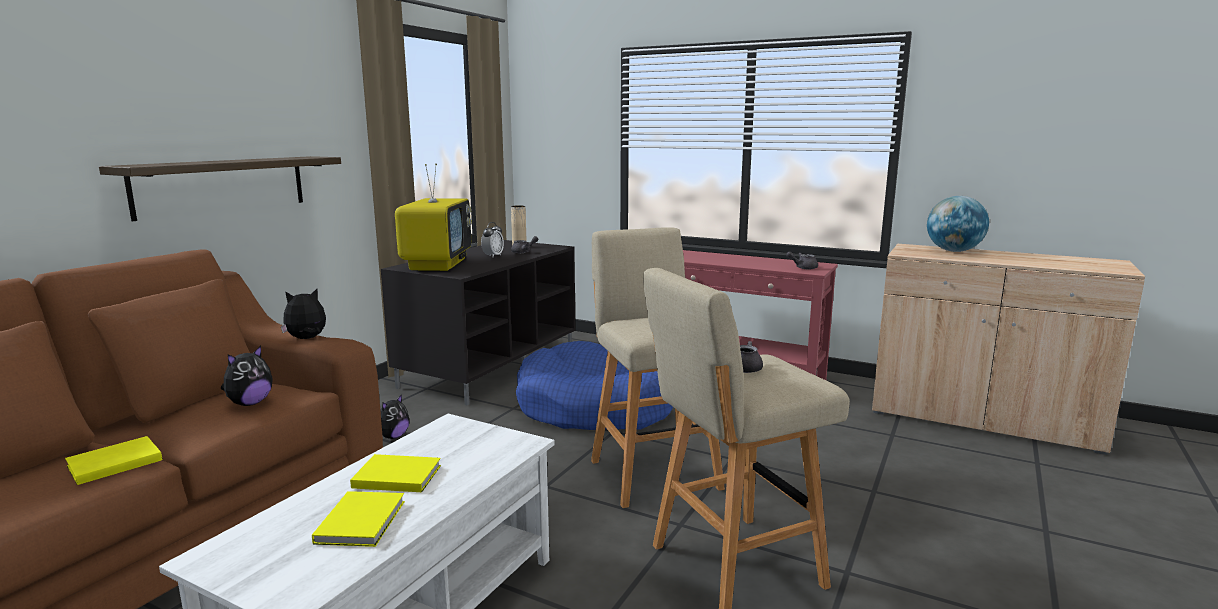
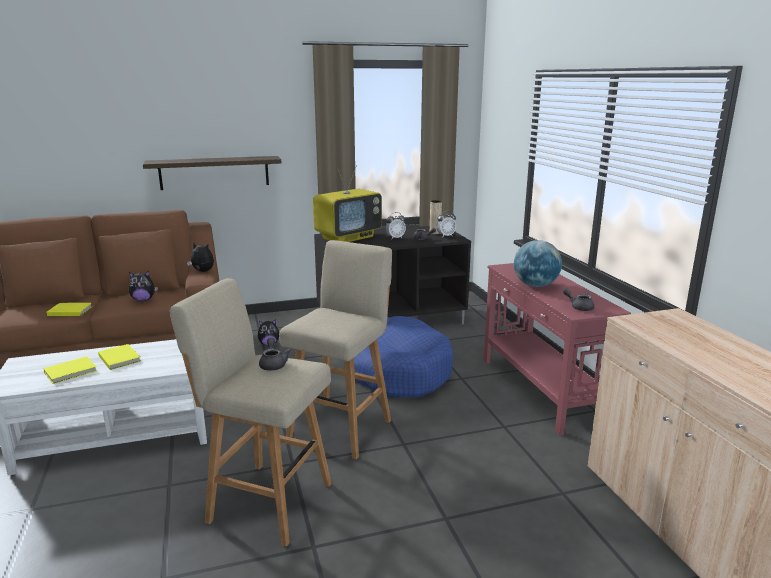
camera: 45 degrees right, 5 degrees up
globe [927,196,989,252] -> globe moved to [514,240,562,287]
none -> alarm clock [436,211,456,236]

